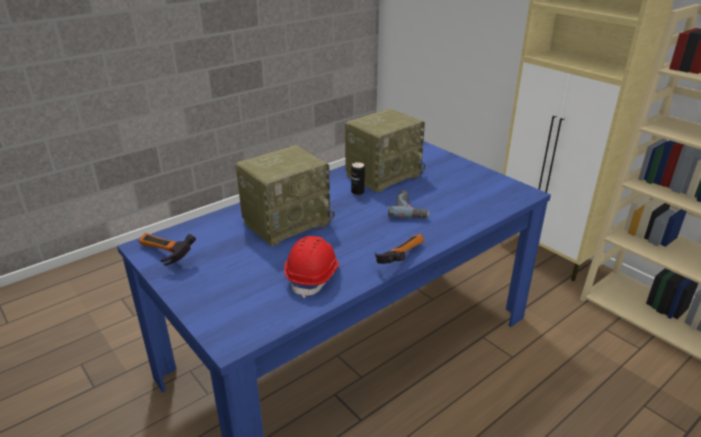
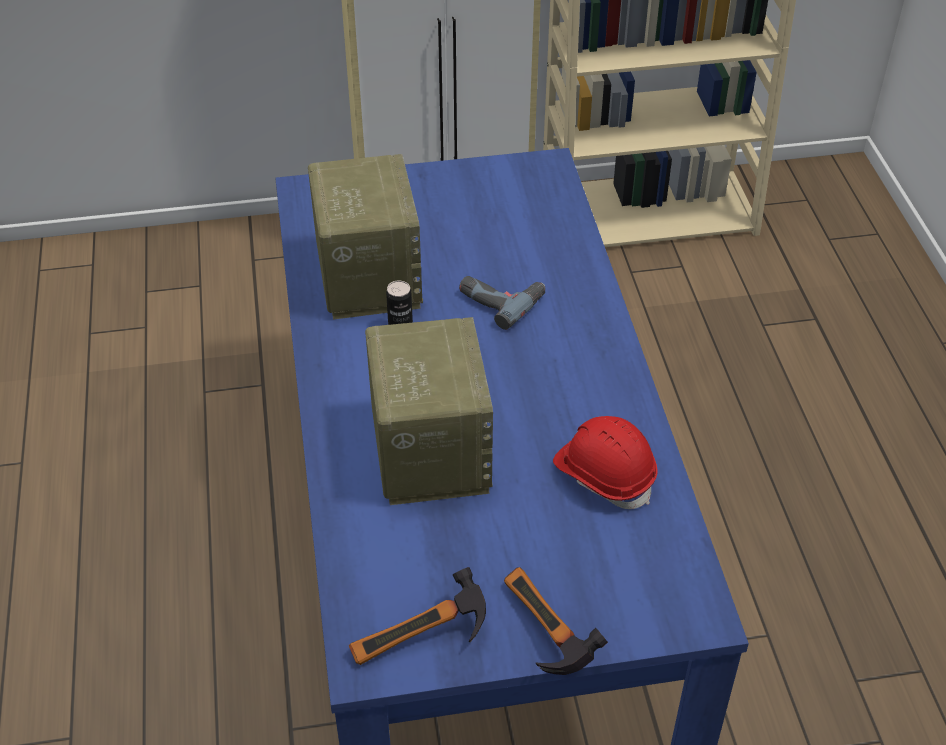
camera: 60 degrees left, 15 degrees up
hammer [375,234,424,264] -> hammer moved to [504,567,608,675]

